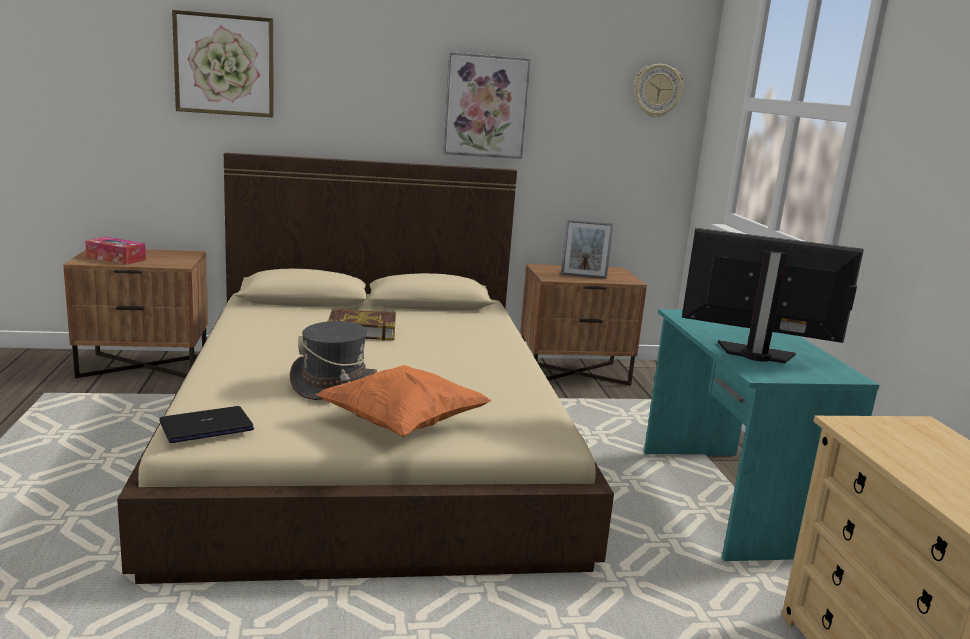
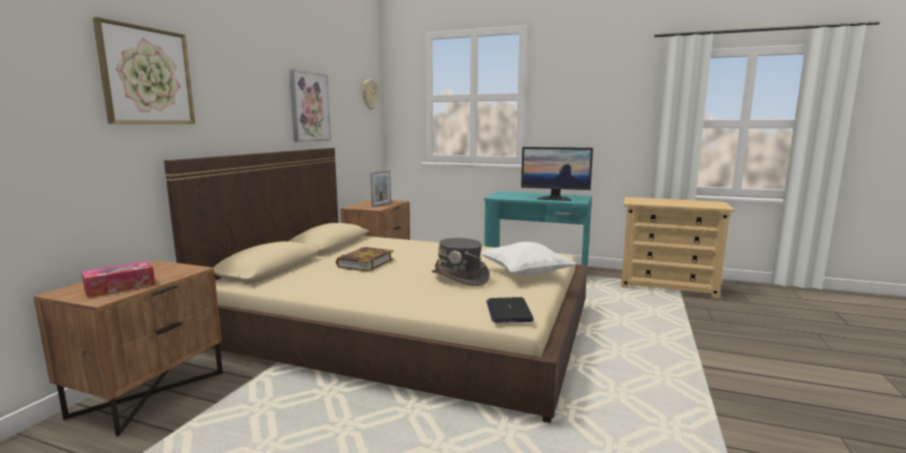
camera: 60 degrees left, 5 degrees down
orange pillow [316,365,492,437] -> white pillow [481,242,576,276]
monitor [682,228,864,363] -> monitor turned 120 degrees counterclockwise [521,147,593,201]

